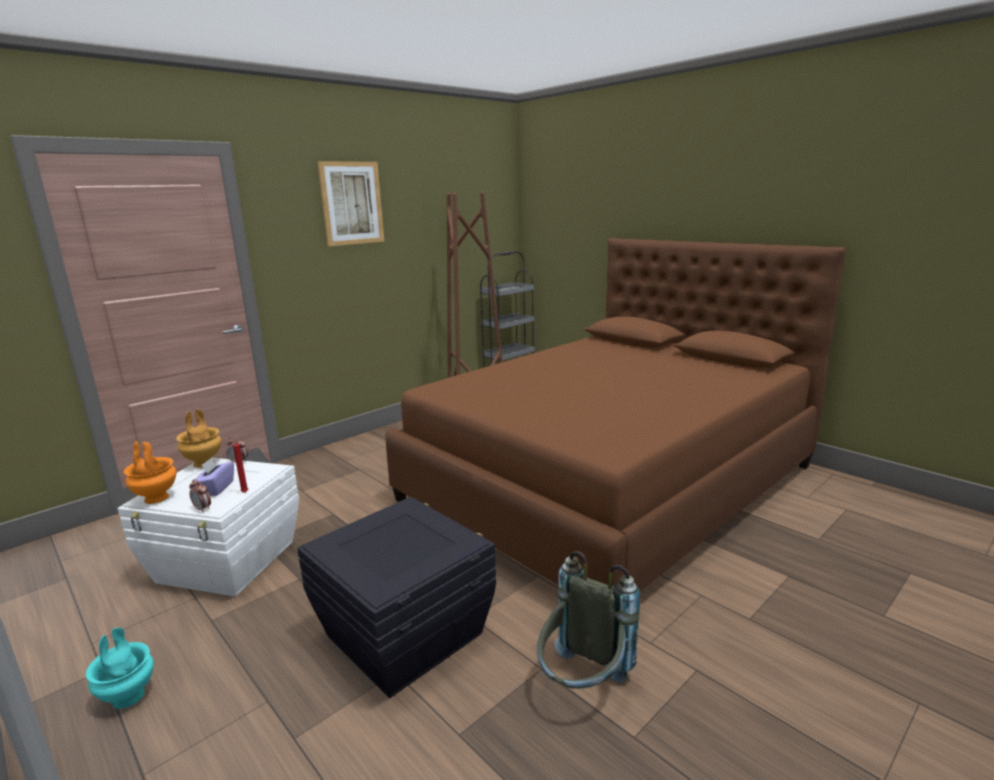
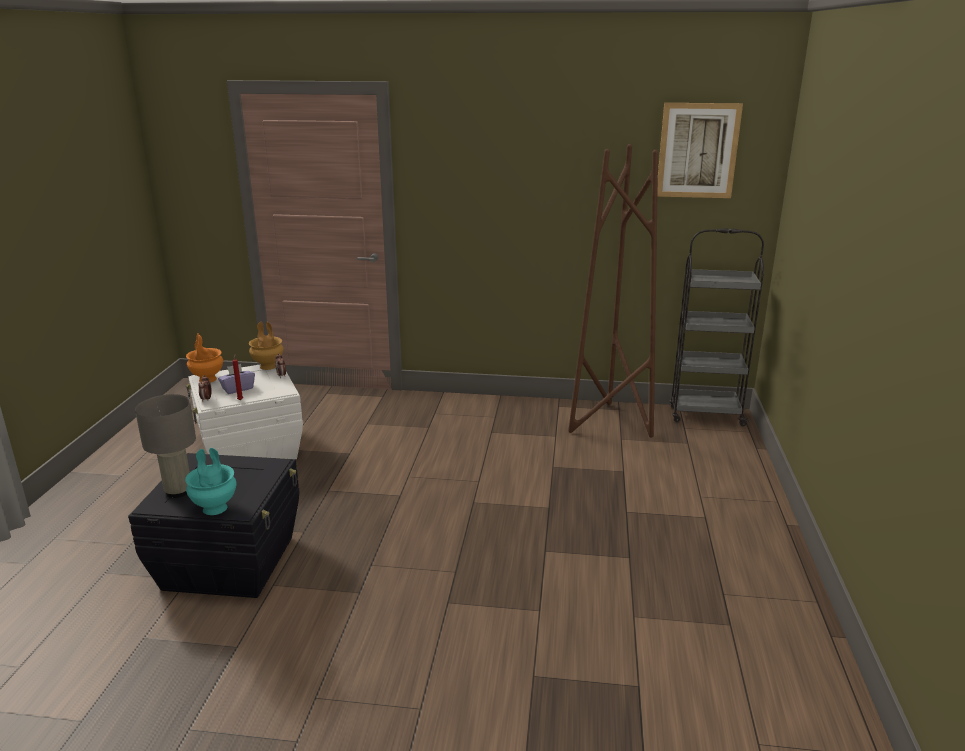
camera: 50 degrees right, 5 degrees up
turquoise vase [86,628,154,709] -> turquoise vase moved to [185,448,236,515]
picture [317,161,385,246] -> picture moved to [657,103,743,198]
brown bed [385,238,846,591] -> none
grey backpack [537,551,640,689] -> none
none -> grey table lamp [135,394,196,498]

